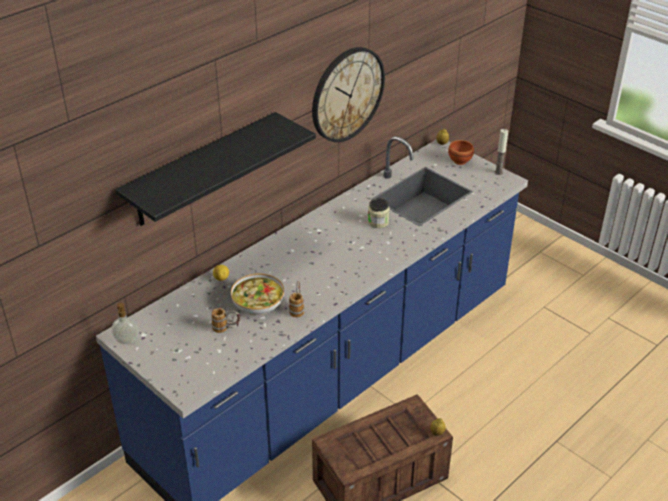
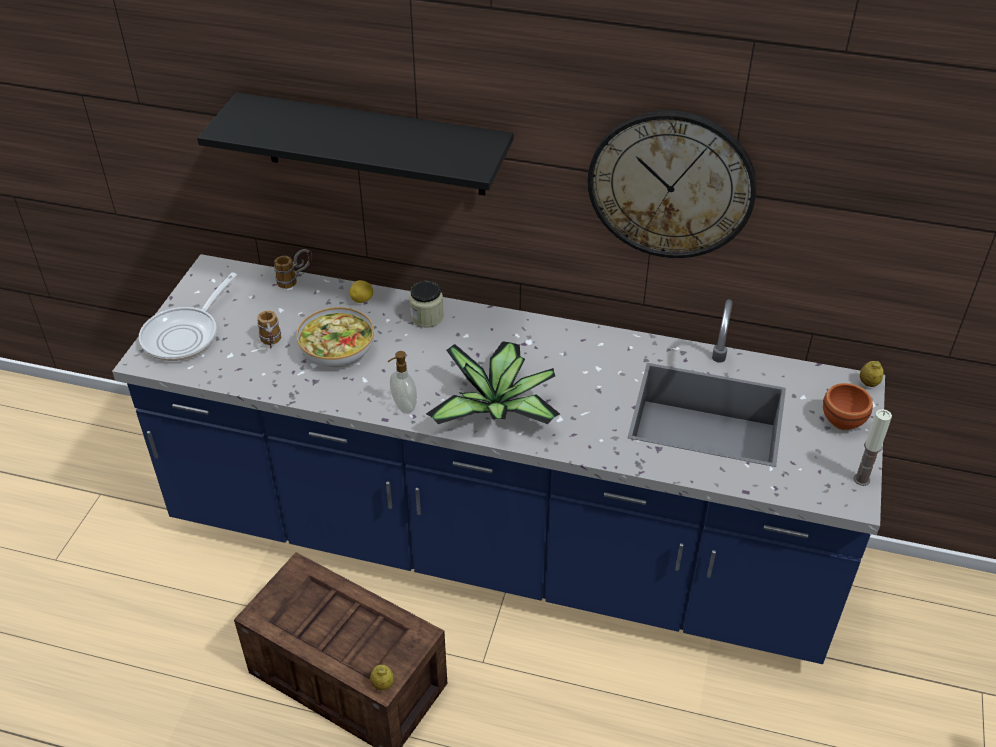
camera: 60 degrees right, 5 degrees up
soap dispenser [111,302,139,344] -> soap dispenser moved to [388,351,417,414]
mug [289,281,305,317] -> mug moved to [274,249,312,289]
jar [368,198,390,228] -> jar moved to [409,281,444,328]
none -> frying pan [139,272,237,361]
none -> potted plant [426,341,560,424]

